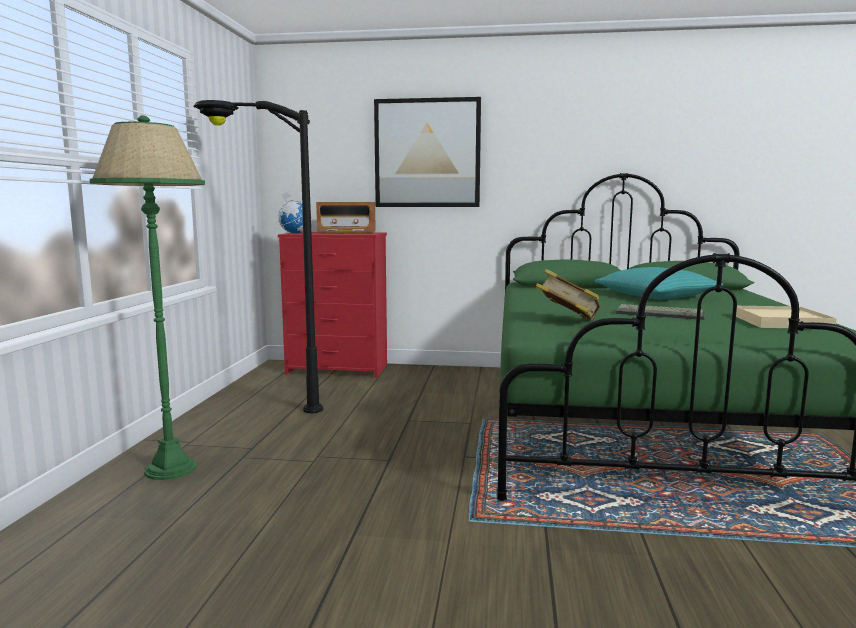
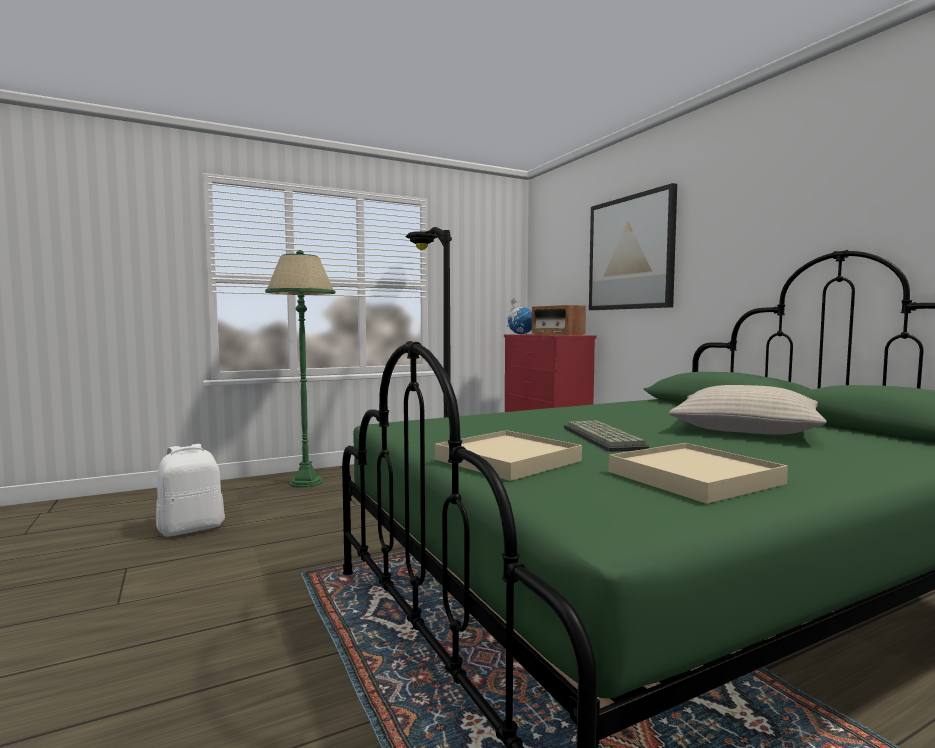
camera: 55 degrees right, 5 degrees down
book [536,269,600,320] -> none
turquoise pillow [594,267,723,299] -> beige pillow [669,385,826,435]
none -> white backpack [156,444,225,537]
none -> beige tray [435,430,582,481]

